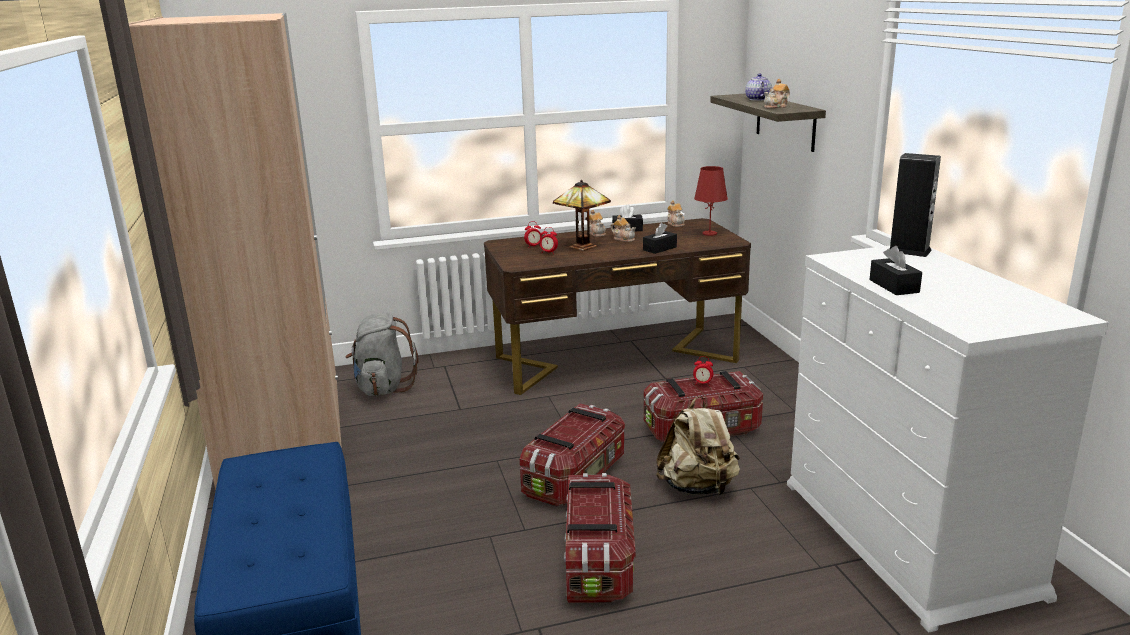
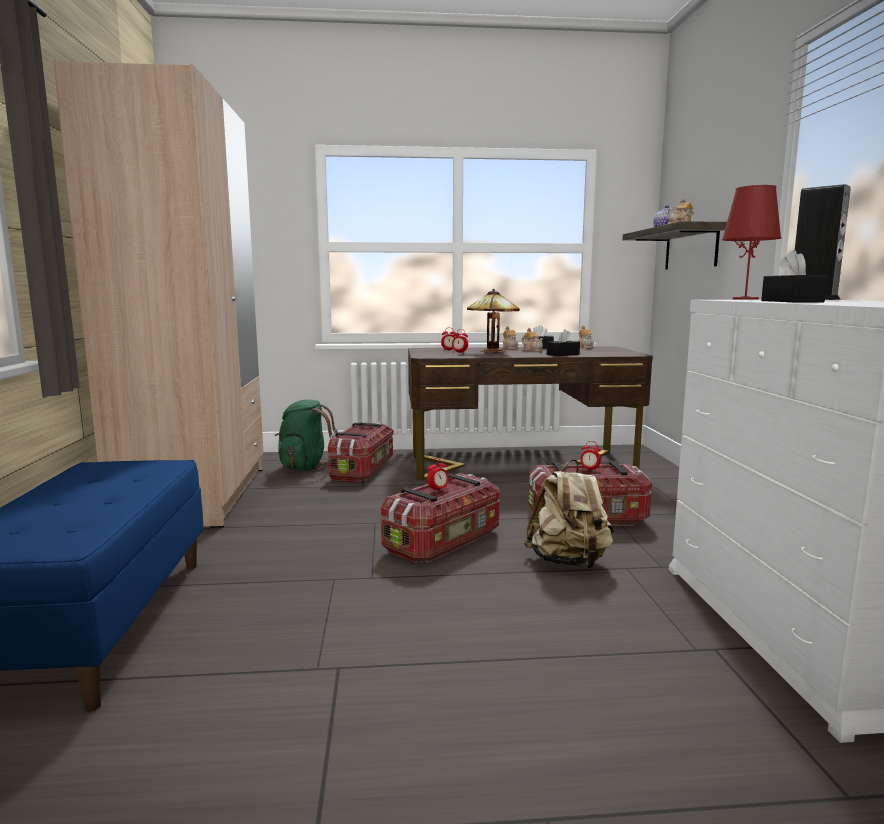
camera: 10 degrees right, 10 degrees down
grey backpack [345,313,419,396] -> green backpack [275,400,338,471]
storage box [564,473,635,603] -> storage box moved to [328,422,394,482]
red table lamp [694,166,728,236] -> red table lamp moved to [722,185,781,300]
none -> alarm clock [427,458,449,493]

